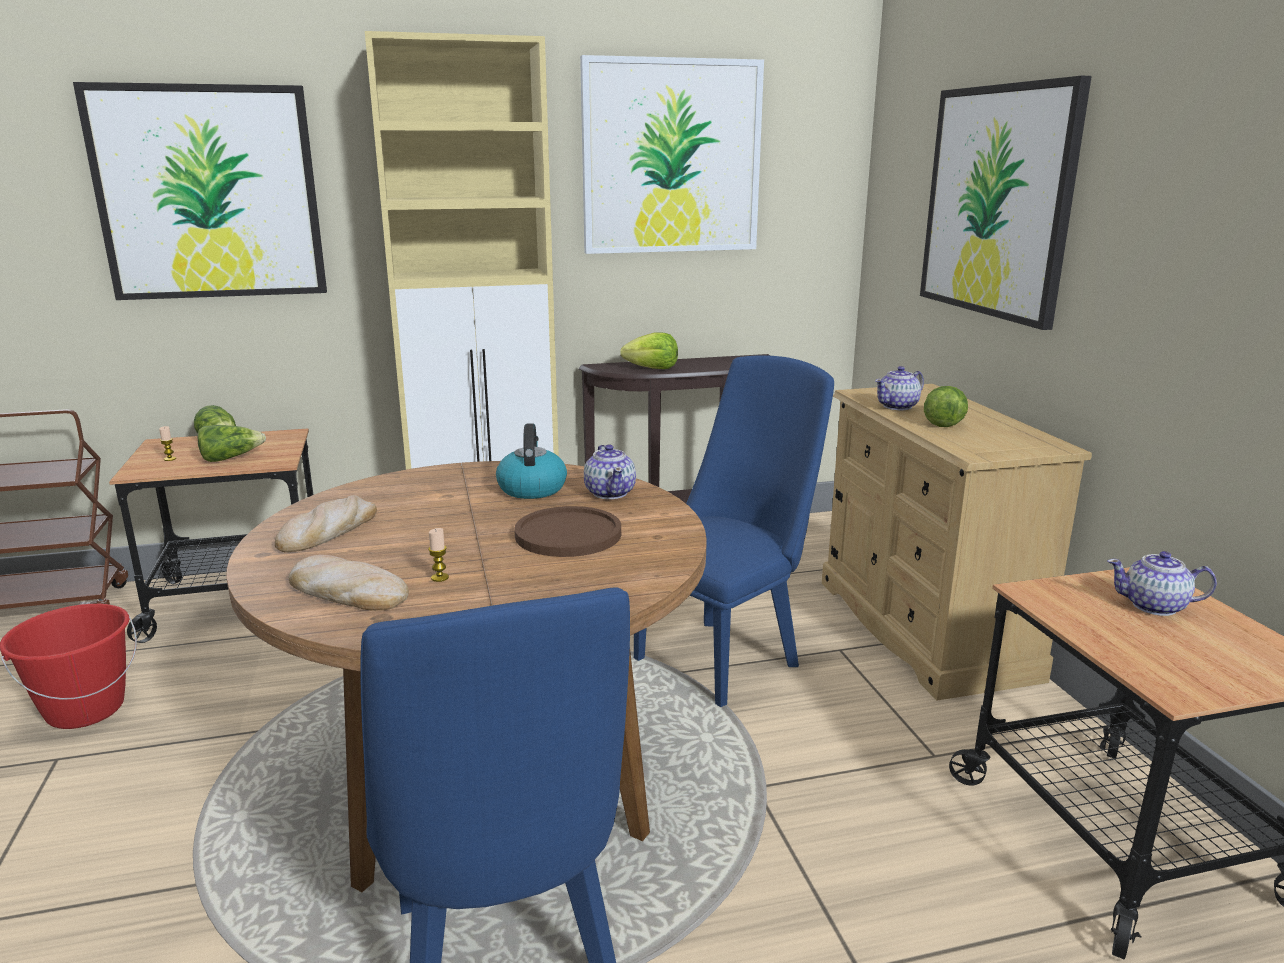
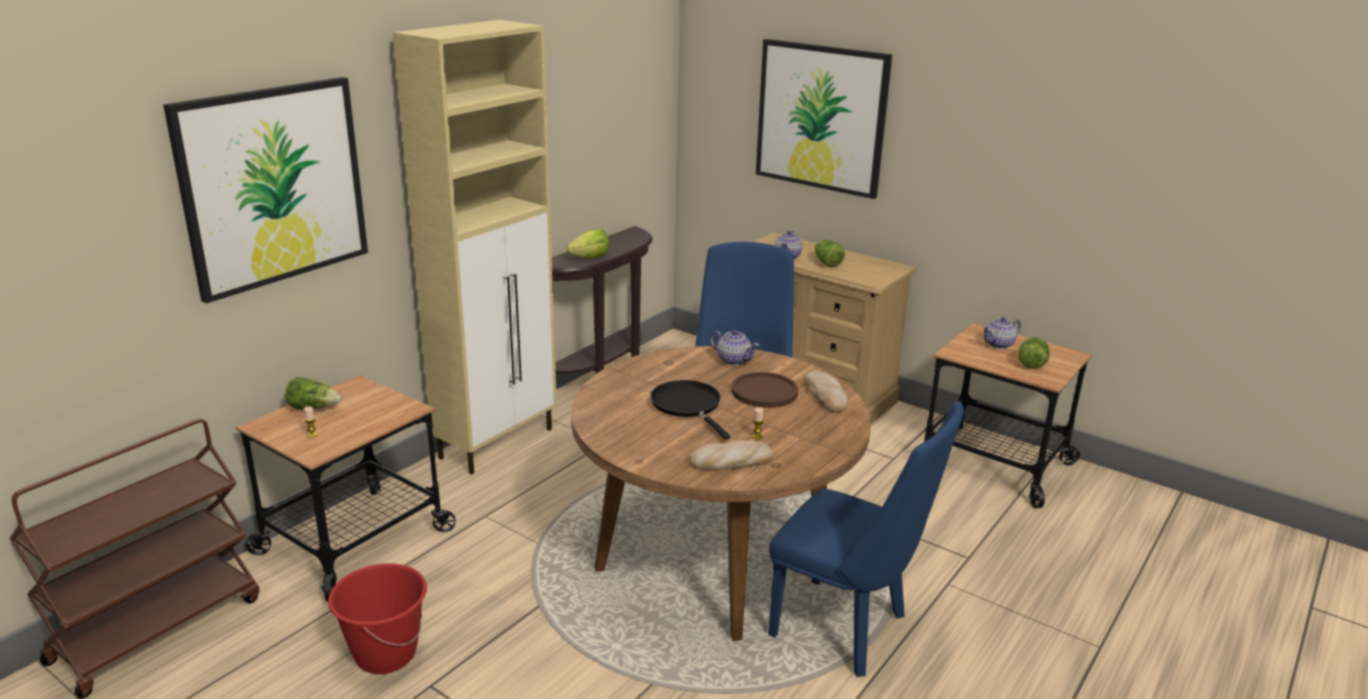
camera: 40 degrees left, 5 degrees up
lettuce [197,425,266,462] -> lettuce moved to [1018,337,1050,369]
bread [275,495,377,553] -> bread moved to [804,371,848,412]
kettle [496,423,567,499] -> none
picture [580,55,764,254] -> none
none -> black frying pan [651,380,730,439]

